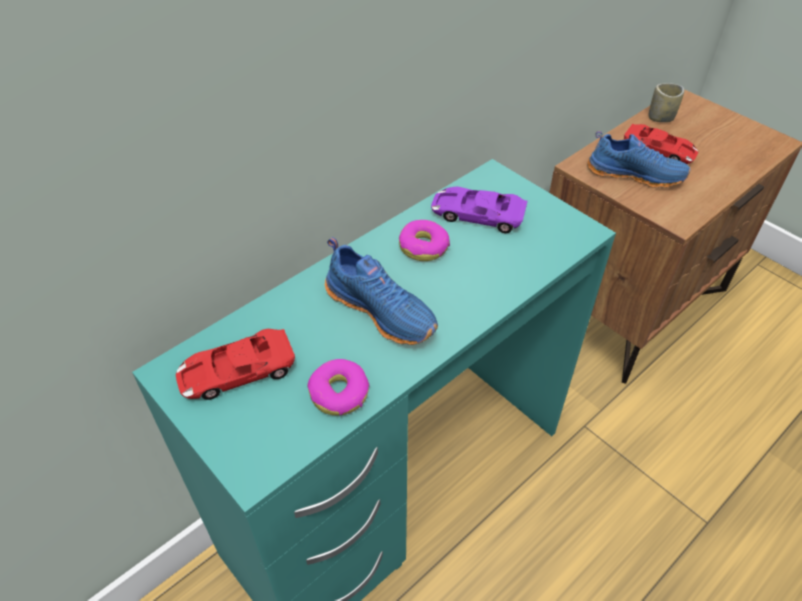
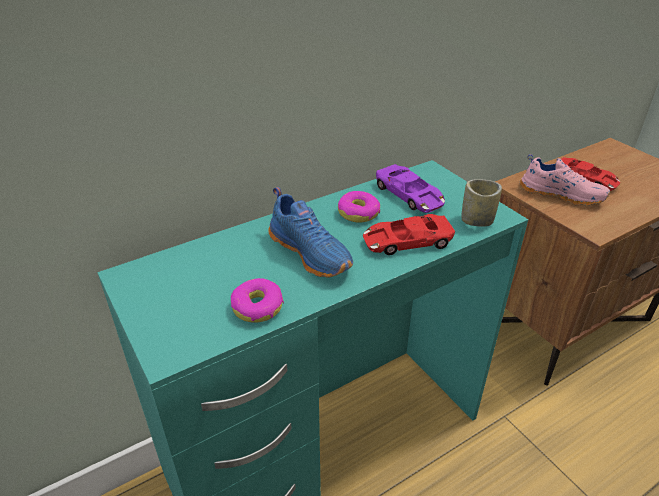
camera: 10 degrees right, 10 degrees down
red toy car [176,329,295,400] -> red toy car moved to [363,214,455,255]
purple toy car [431,187,528,233] -> purple toy car turned 150 degrees counterclockwise [376,164,445,213]
blue shoe [587,131,690,188] -> pink shoe [520,154,610,206]
cup [649,83,684,122] -> cup moved to [461,179,502,227]

